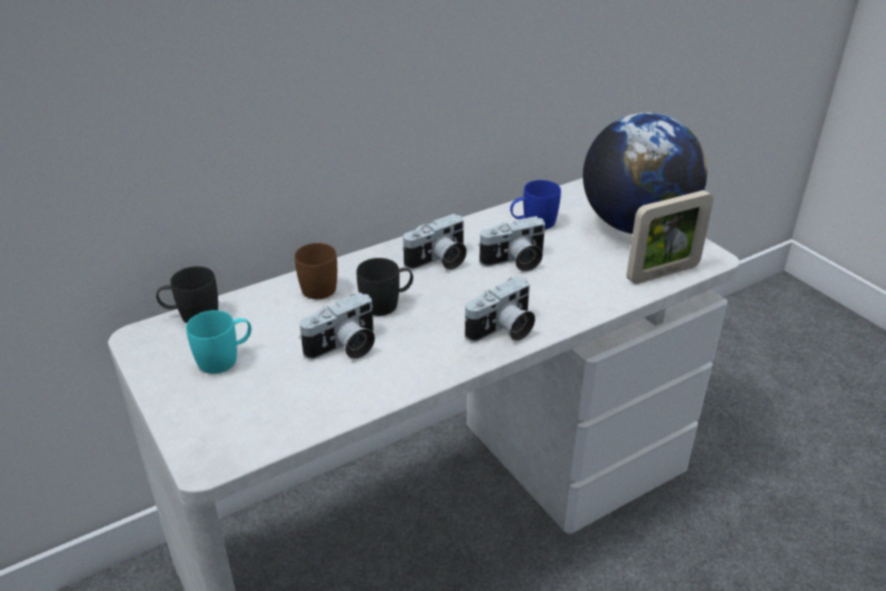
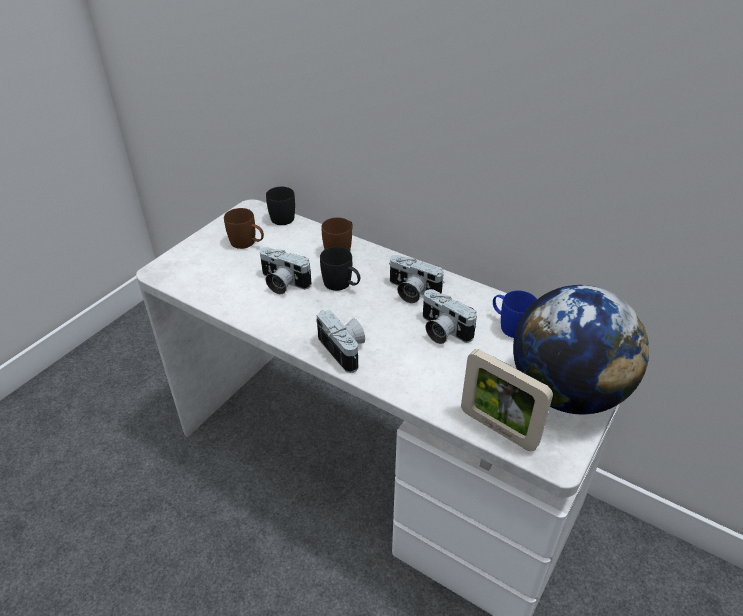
camera: 65 degrees right, 5 degrees up
turquoise mug [186,310,251,374] -> brown mug [224,208,264,249]
camera [465,276,535,342] -> camera turned 150 degrees counterclockwise [316,310,365,373]

